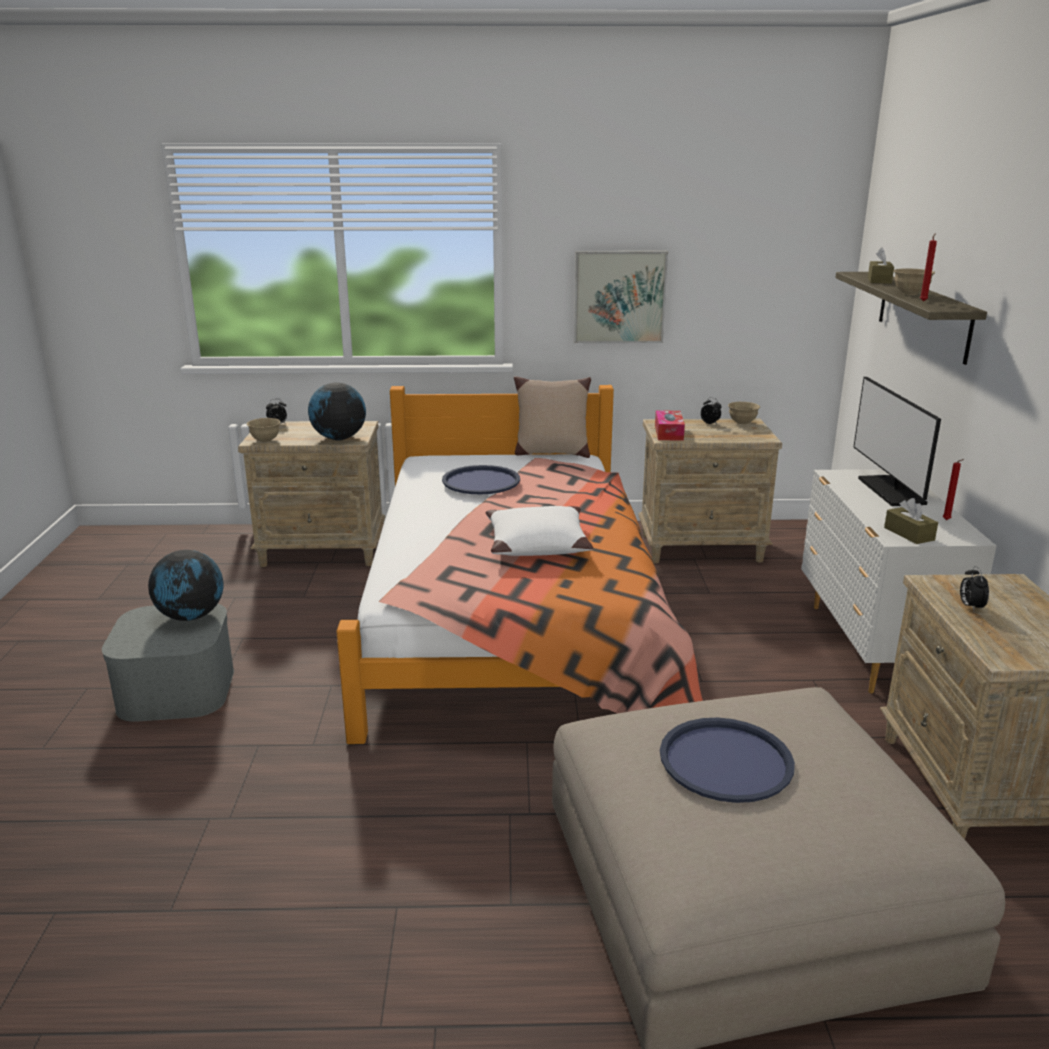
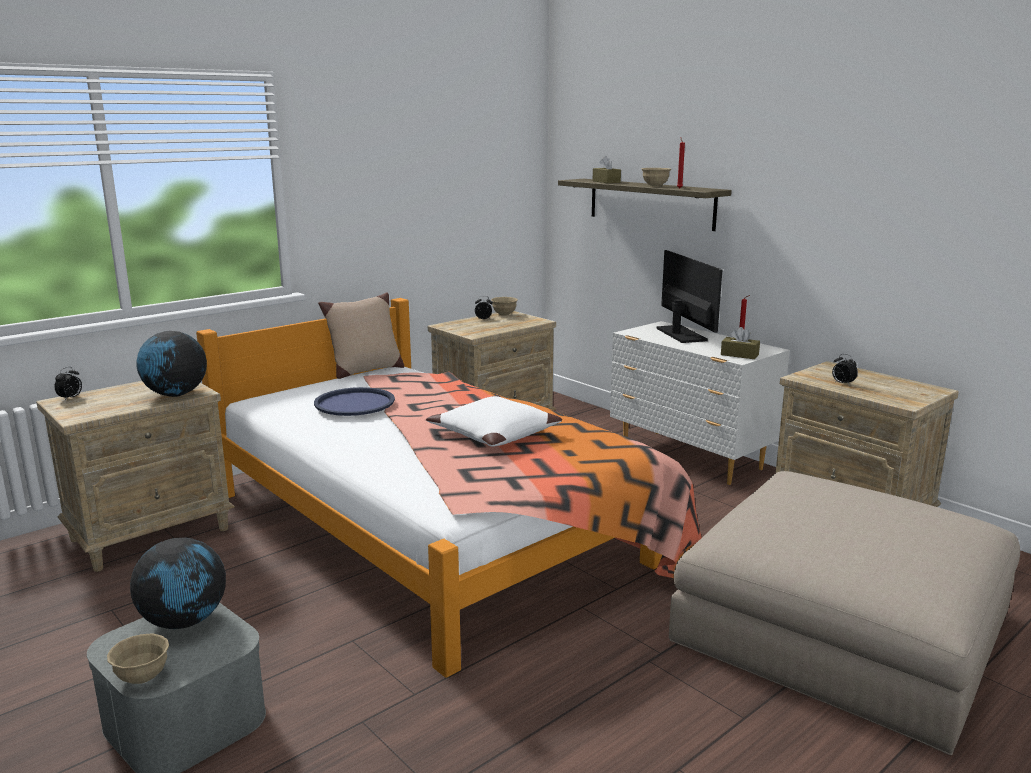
camera: 40 degrees left, 5 degrees down
beige bowl [247,418,280,442] -> beige bowl moved to [107,633,169,684]
picture [574,251,668,343] -> none
tissue box [655,410,685,441] -> none
blue tray [660,718,795,803] -> none
monitor [853,377,941,506] -> monitor turned 150 degrees counterclockwise [656,250,723,343]

